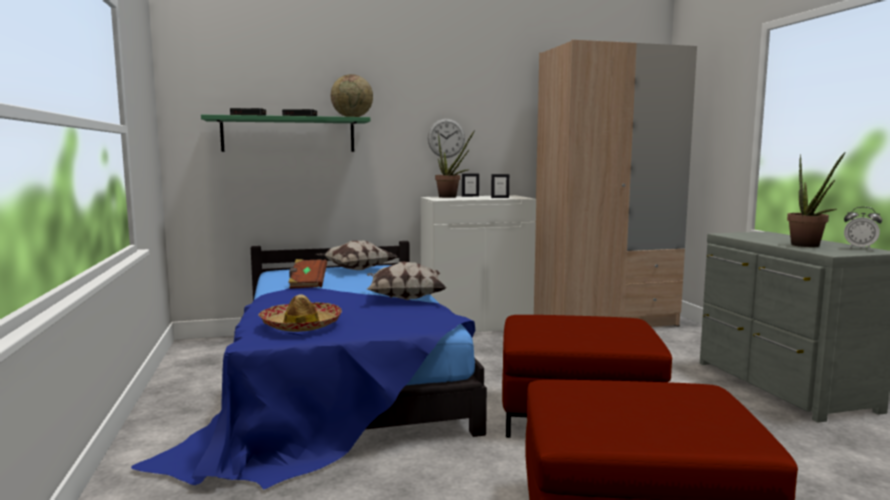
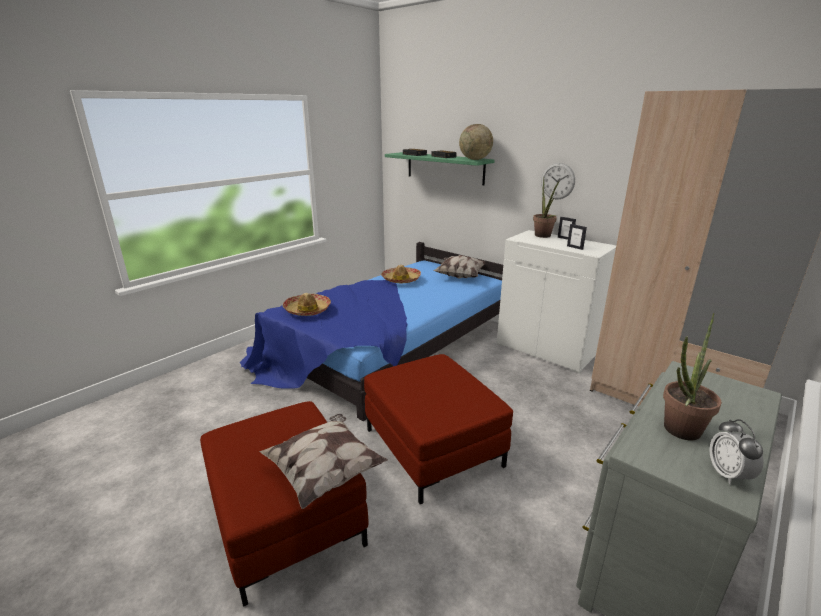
camera: 55 degrees right, 15 degrees up
brown book [288,259,327,289] -> hat [381,265,421,284]
pillow [367,262,446,300] -> pillow moved to [260,414,388,509]

